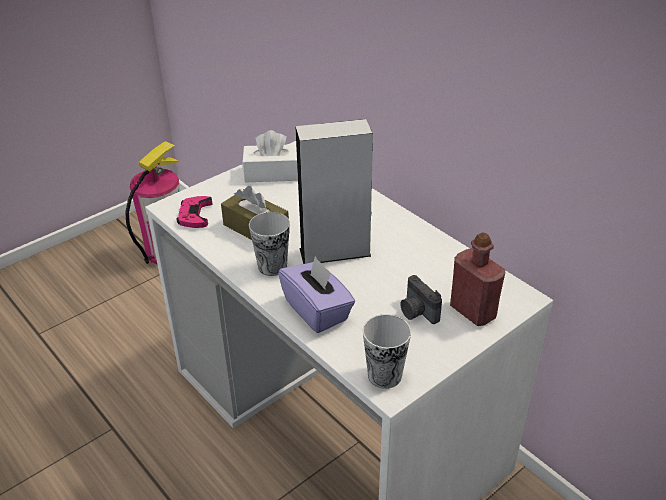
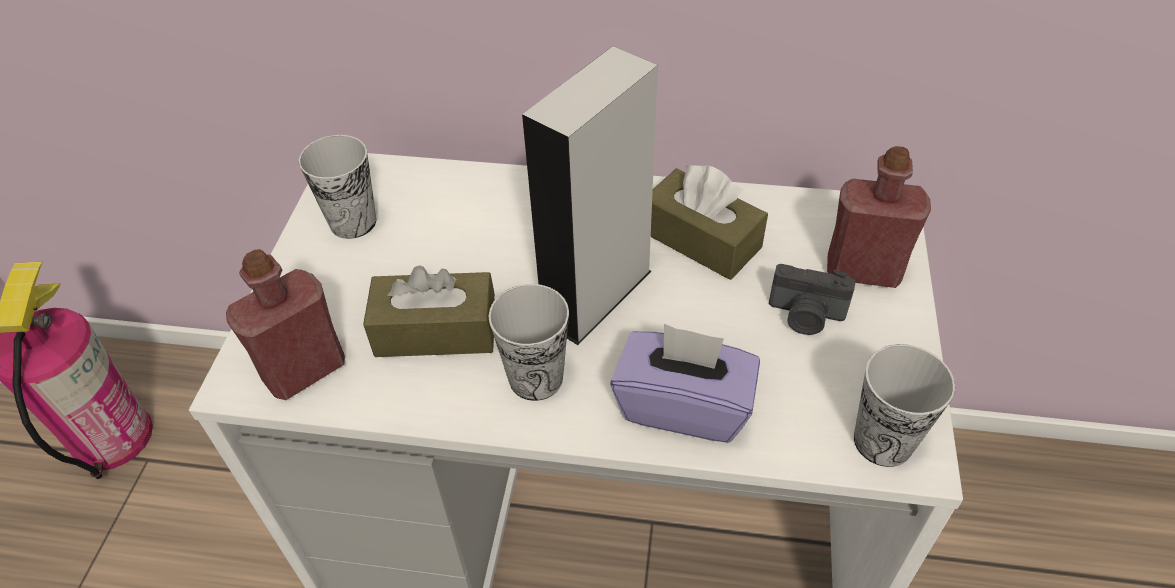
camera: 40 degrees left, 10 degrees up
pink game controller [177,196,212,228] -> red bottle [226,249,345,400]
white tissue box [242,130,298,182] -> cup [299,135,376,239]
none -> brown tissue box [651,165,768,280]

